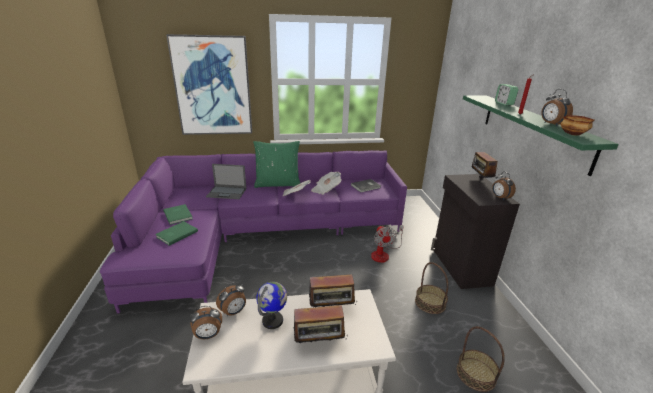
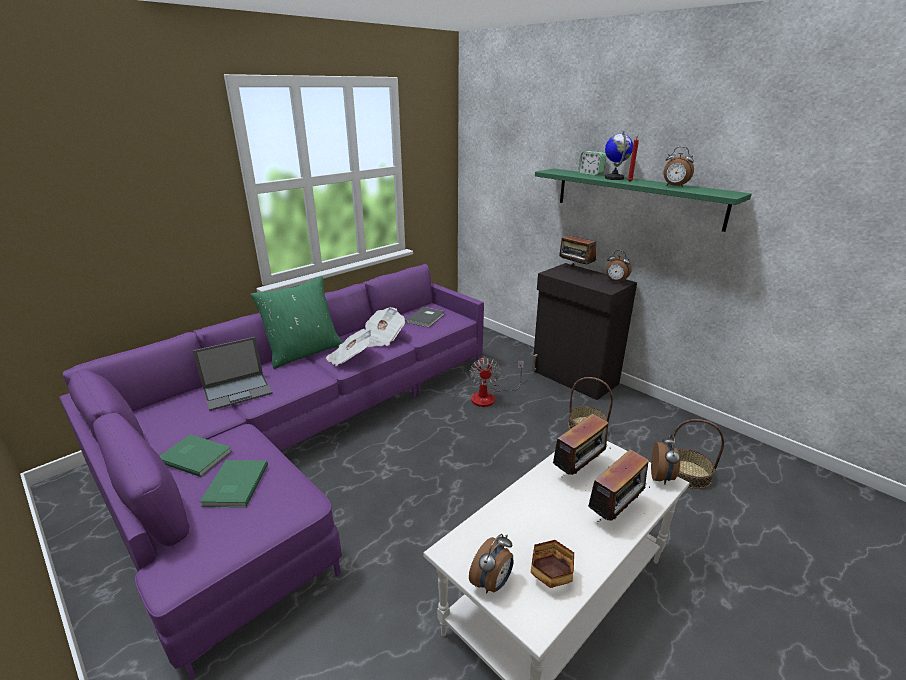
camera: 35 degrees left, 0 degrees up
picture [166,34,252,135] -> none
alarm clock [216,282,246,317] -> alarm clock moved to [651,434,680,485]
globe [257,282,287,329] -> globe moved to [605,131,633,180]
fan [371,225,404,263] -> fan turned 45 degrees clockwise [469,356,524,407]
bowl [560,115,594,136] -> bowl moved to [530,540,574,588]

